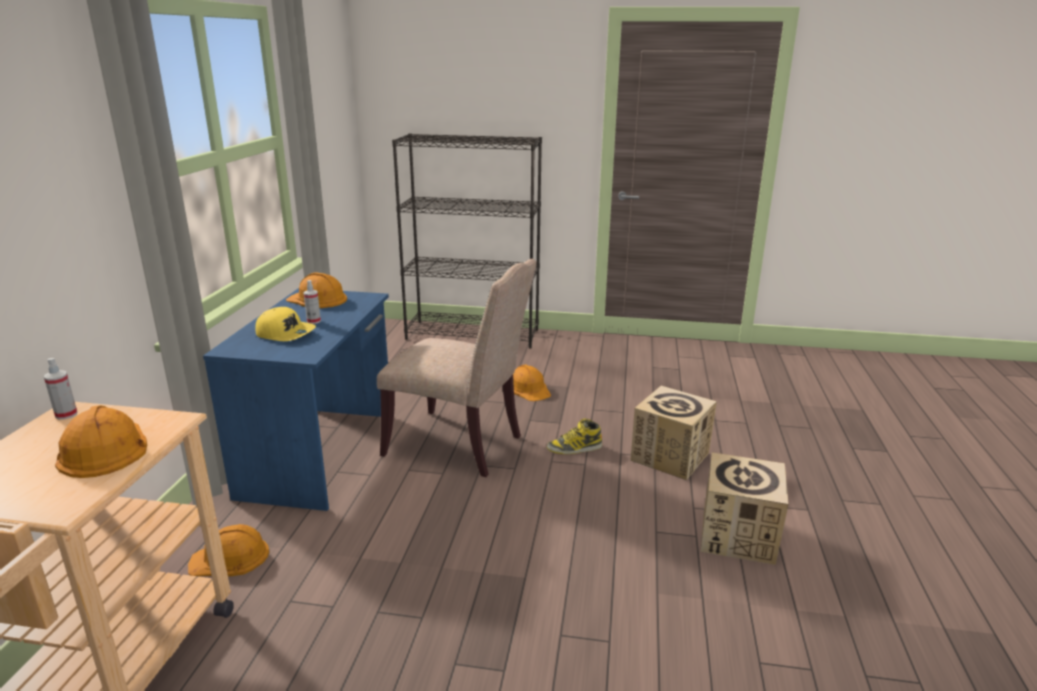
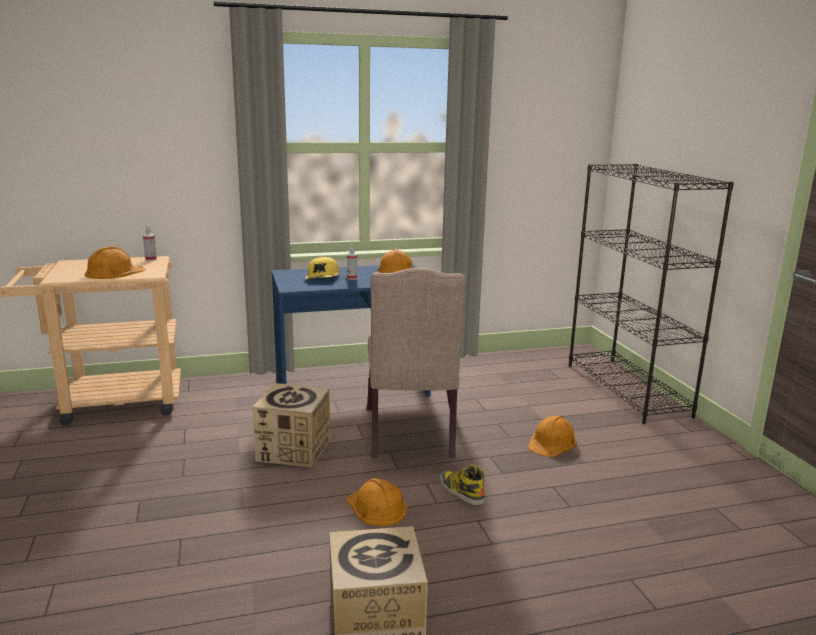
camera: 65 degrees right, 5 degrees down
orange hard hat [188,524,269,577] -> orange hard hat moved to [346,478,407,526]
cardboard box [630,386,717,480] -> cardboard box moved to [252,383,330,467]

